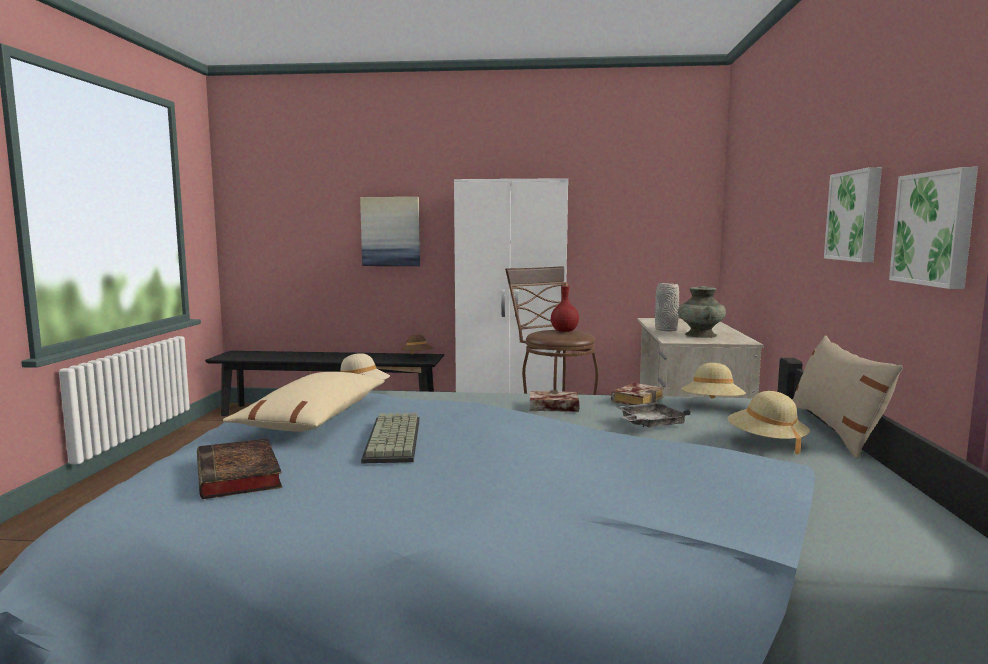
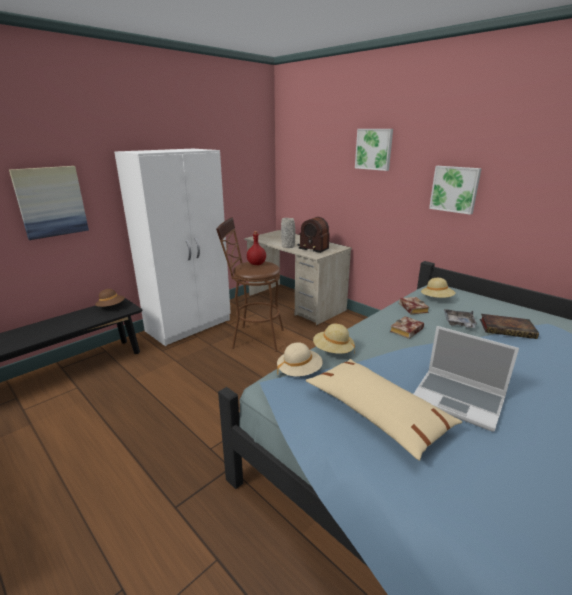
camera: 50 degrees left, 15 degrees up
book [197,438,282,499] -> book moved to [480,314,539,339]
keyboard [361,413,420,463] -> laptop [414,326,519,432]
turquoise vase [678,286,726,338] -> radio [298,217,330,253]
beige hat [727,391,810,454] -> beige hat moved to [313,324,355,354]
beige pillow [792,335,903,458] -> none
picture [889,167,978,289] -> picture moved to [355,129,393,171]

